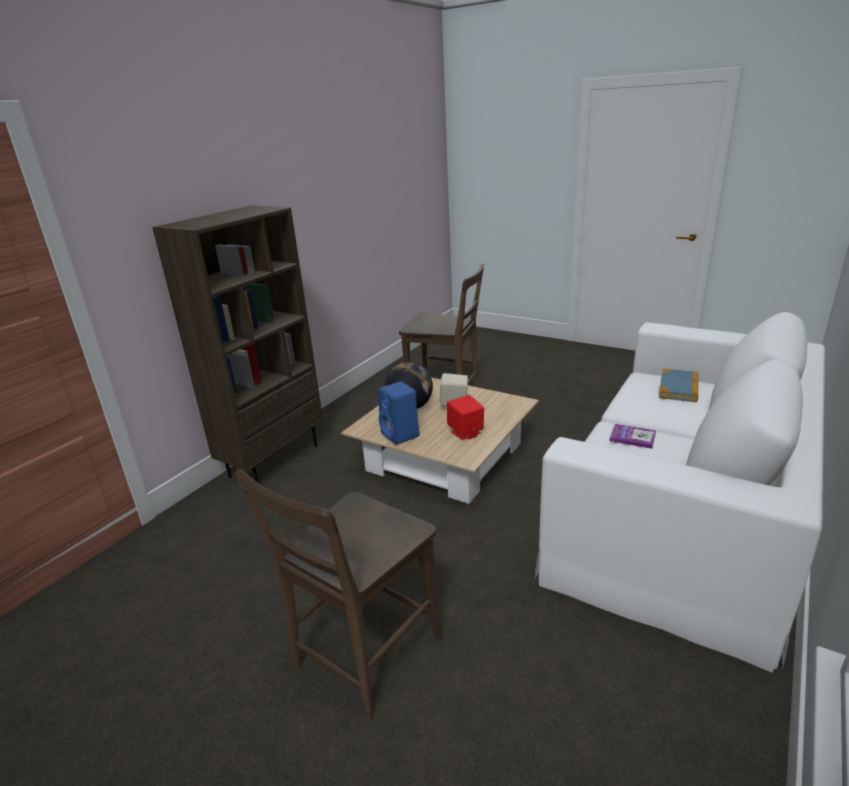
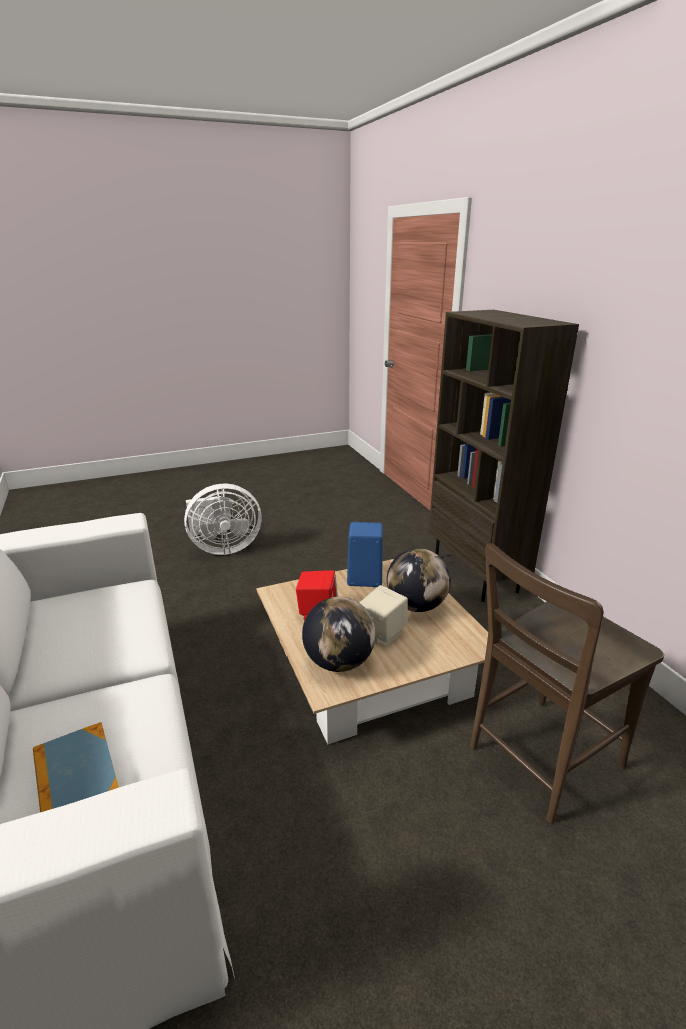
camera: 125 degrees right, 0 degrees up
brown chair [235,469,443,720] -> white fan [184,484,261,555]
book [610,424,656,449] -> none
none -> globe [302,597,376,672]

